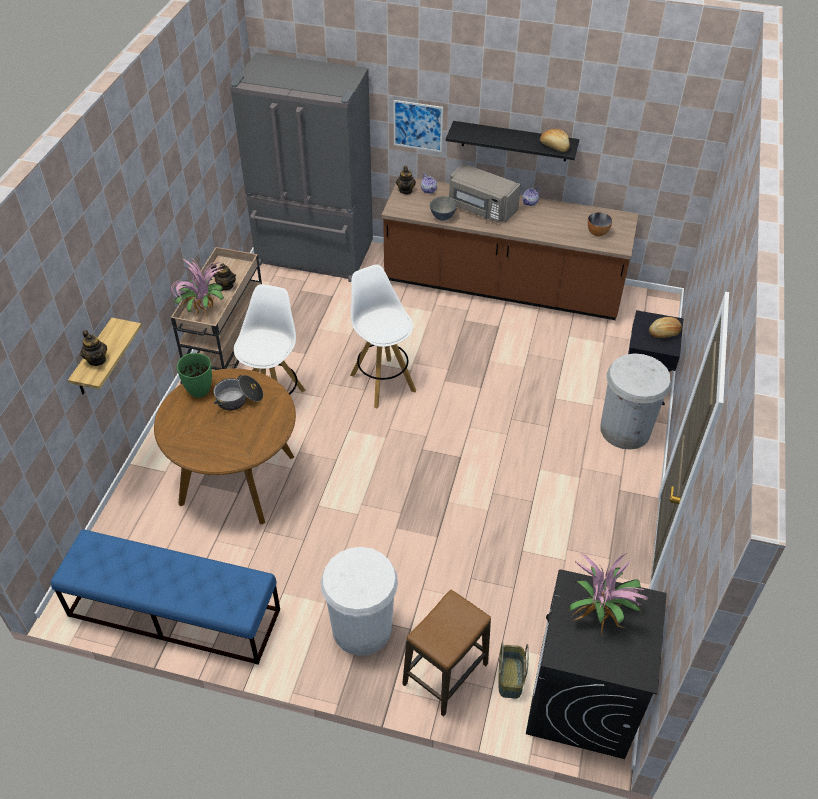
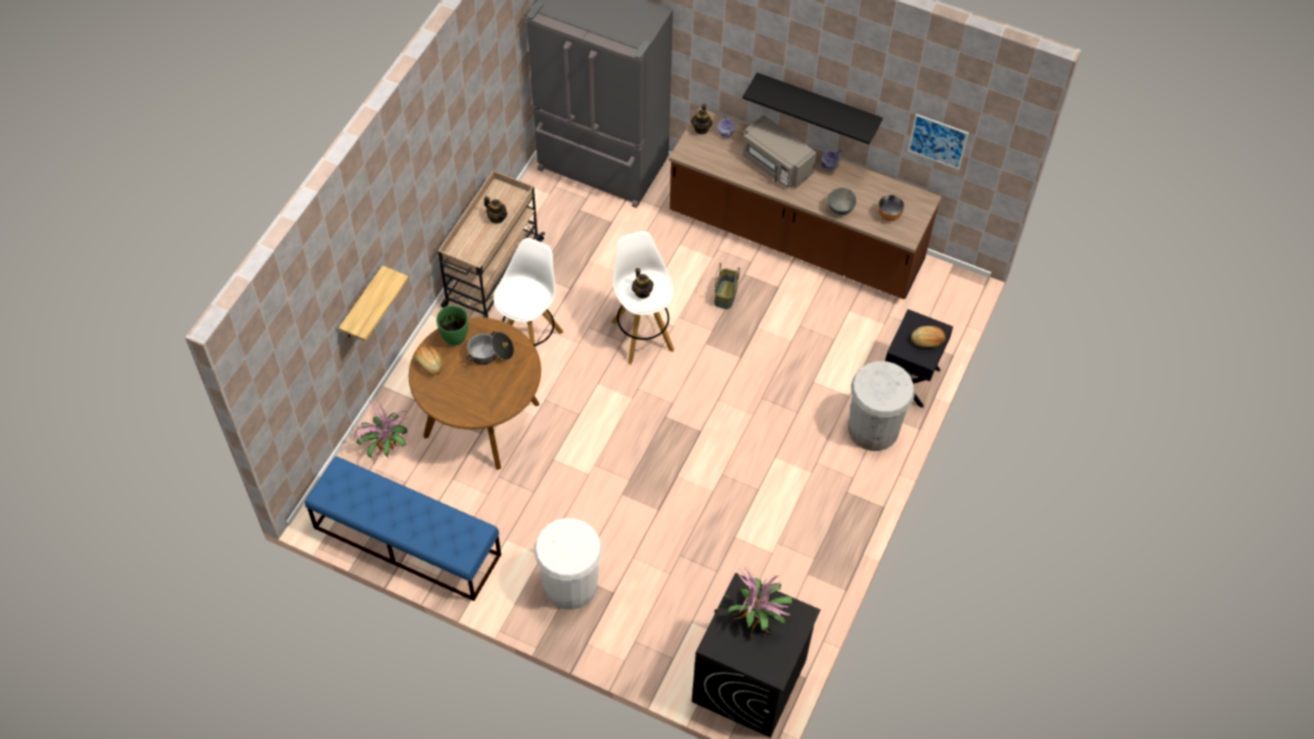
camera: 10 degrees right, 10 degrees up
teapot [80,330,107,366] -> teapot moved to [632,268,654,299]
potted plant [171,257,225,318] -> potted plant moved to [354,399,409,458]
picture [394,100,443,152] -> picture moved to [908,114,969,170]
stool [402,590,491,717] -> none
grey bowl [430,196,457,221] -> grey bowl moved to [827,188,856,215]
basket [498,642,529,698] -> basket moved to [714,262,740,309]
bread [540,128,570,152] -> bread moved to [414,346,443,376]

